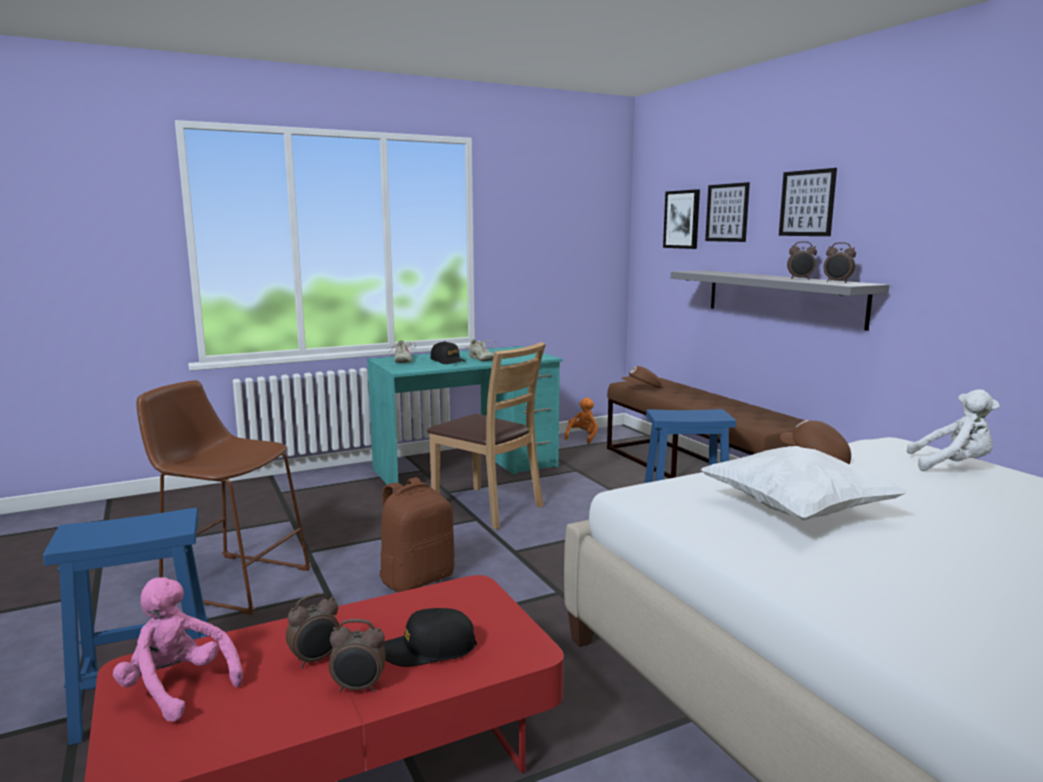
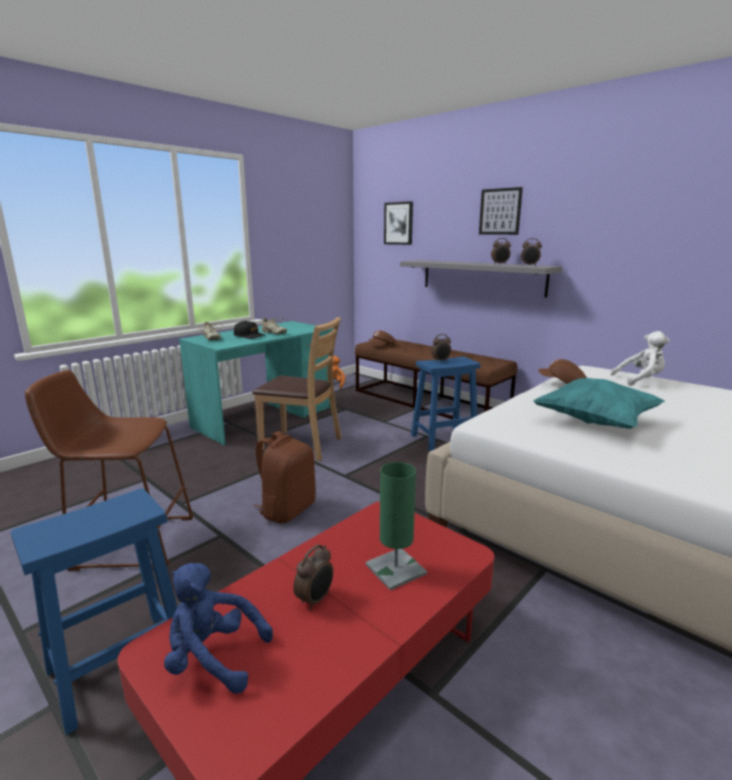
camera: 20 degrees left, 5 degrees up
pink plush toy [113,577,243,722] -> blue plush toy [164,563,273,694]
alarm clock [329,619,386,692] -> alarm clock moved to [431,334,451,362]
black cap [383,608,476,667] -> green table lamp [366,462,427,590]
white pillow [701,446,910,521] -> turquoise pillow [533,378,665,429]
picture [705,182,750,242] -> none

